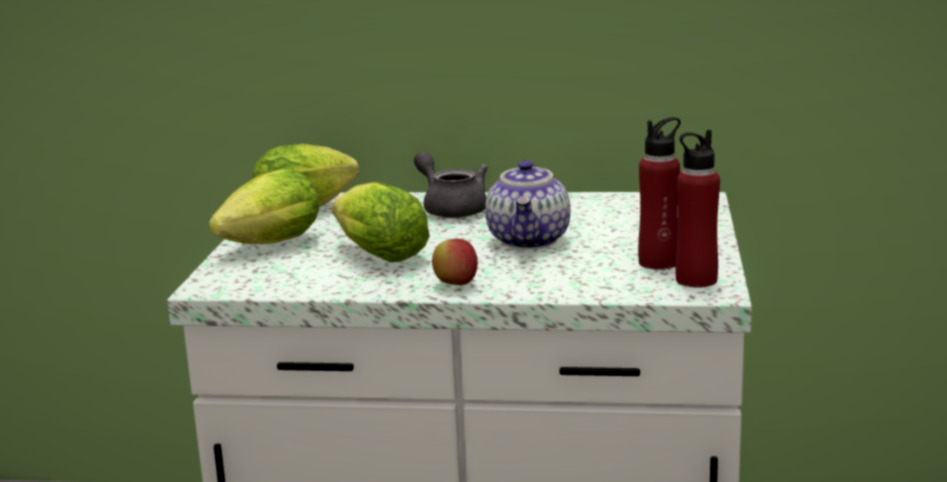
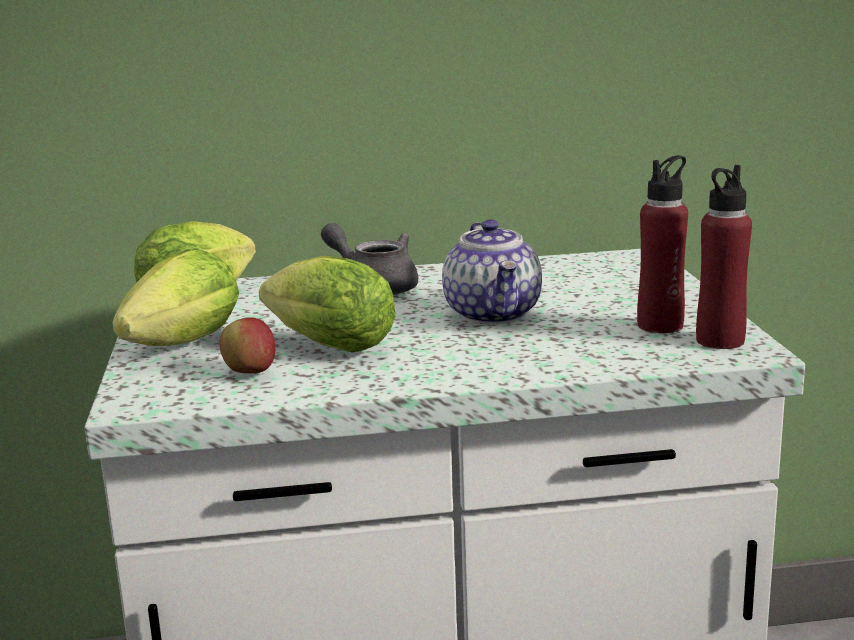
camera: 15 degrees left, 0 degrees up
apple [432,239,478,285] -> apple moved to [220,317,276,373]

